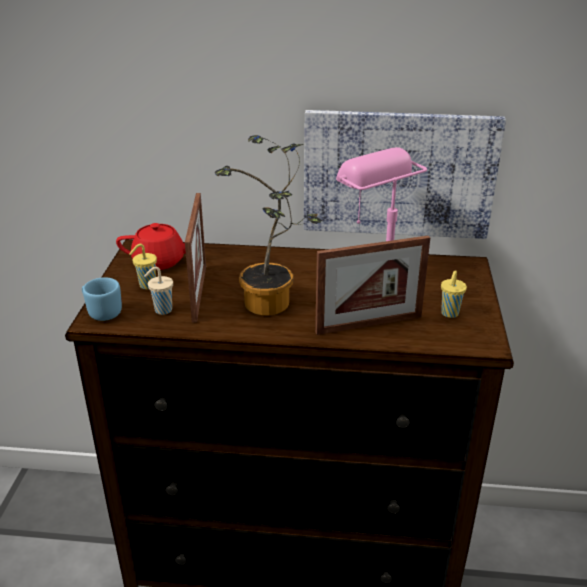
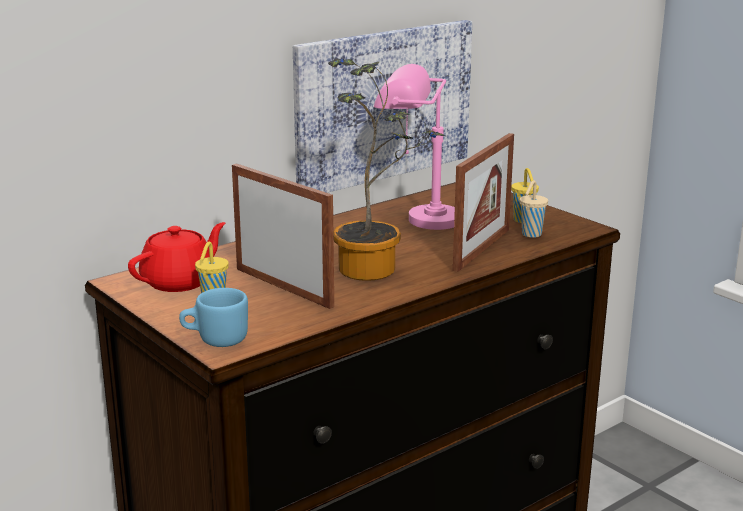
camera: 45 degrees left, 10 degrees down
beige cup [144,267,173,315] -> beige cup moved to [520,180,548,238]

